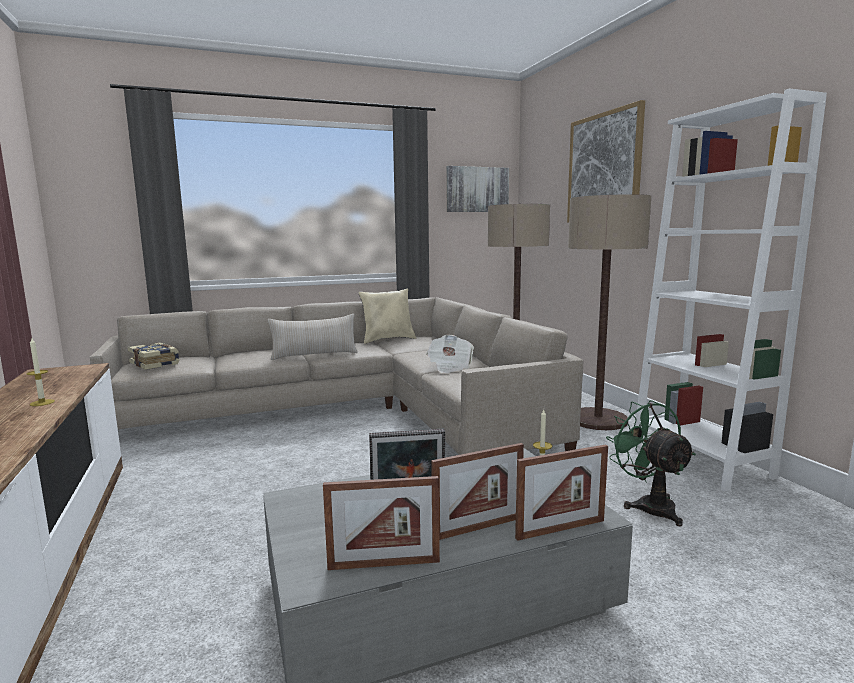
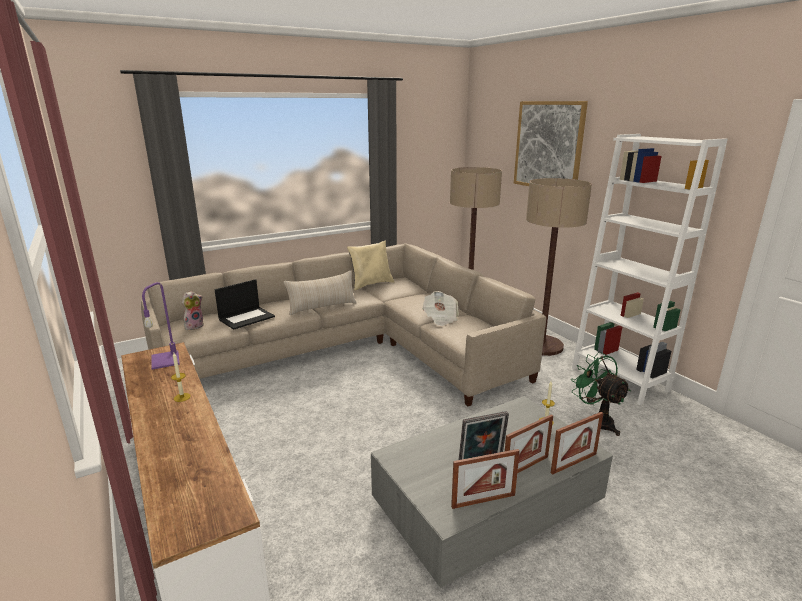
camera: 10 degrees left, 10 degrees up
book [128,342,180,370] -> plush toy [182,291,204,331]
picture [446,166,509,212] -> none
none -> purple table lamp [142,282,180,370]
none -> laptop [215,279,275,330]

